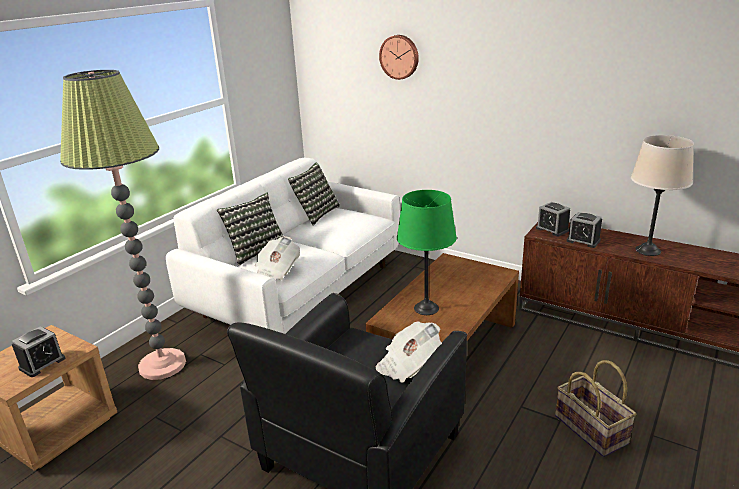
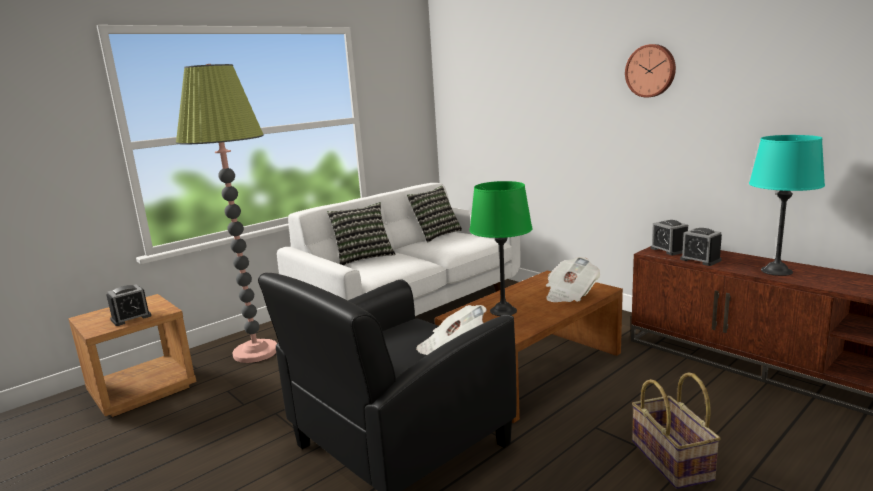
camera: 15 degrees right, 10 degrees down
newspaper [255,236,300,280] -> newspaper moved to [546,257,600,302]
wall clock [379,35,419,80] -> wall clock moved to [625,44,676,98]
beige table lamp [631,135,694,256] -> turquoise table lamp [749,135,825,276]

